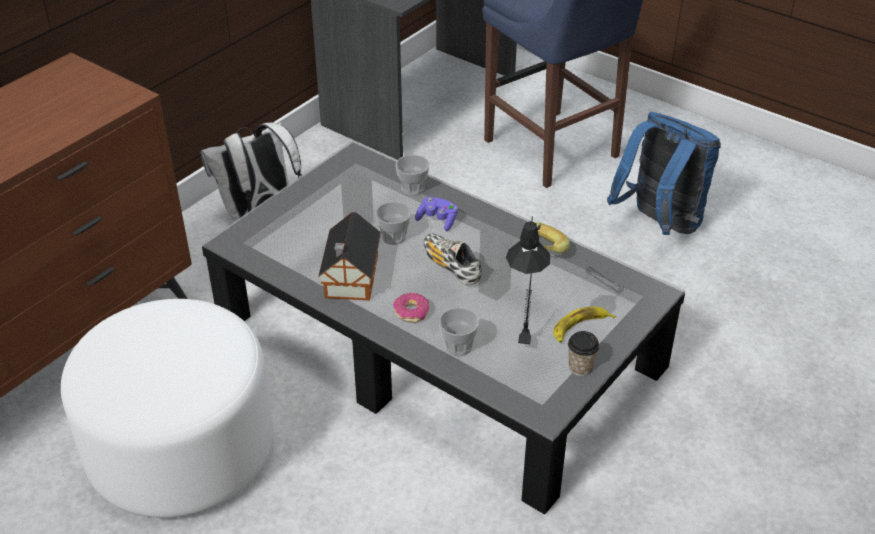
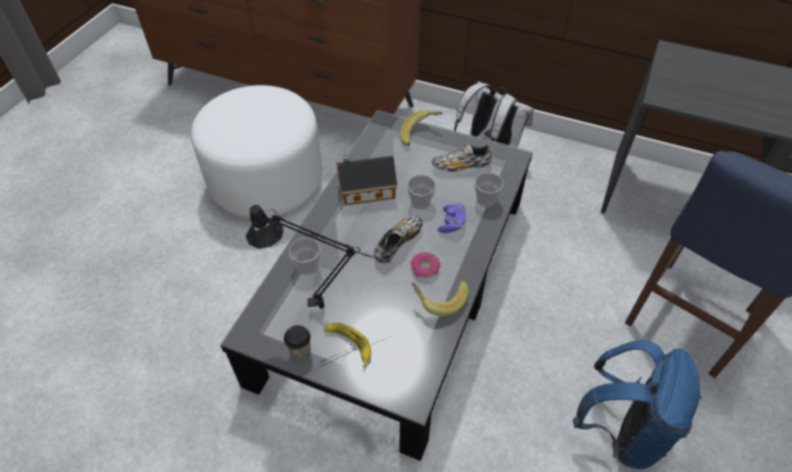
camera: 75 degrees right, 10 degrees up
donut [393,293,429,322] -> donut moved to [411,253,441,278]
none -> banana [400,110,443,146]
none -> shoe [432,144,492,172]

